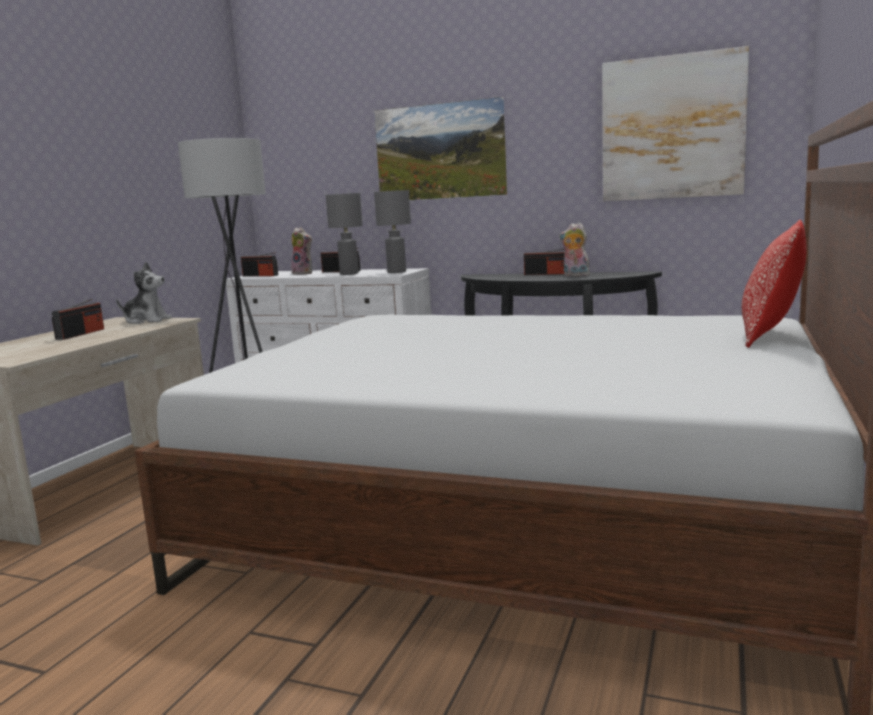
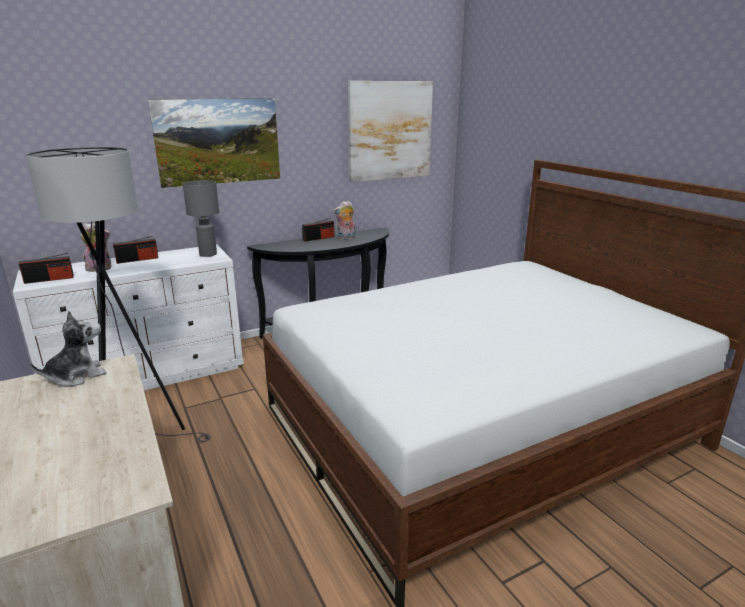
camera: 50 degrees left, 10 degrees up
radio [52,299,104,340] -> none
grey table lamp [326,193,363,275] -> none
pillow [742,220,807,348] -> none

